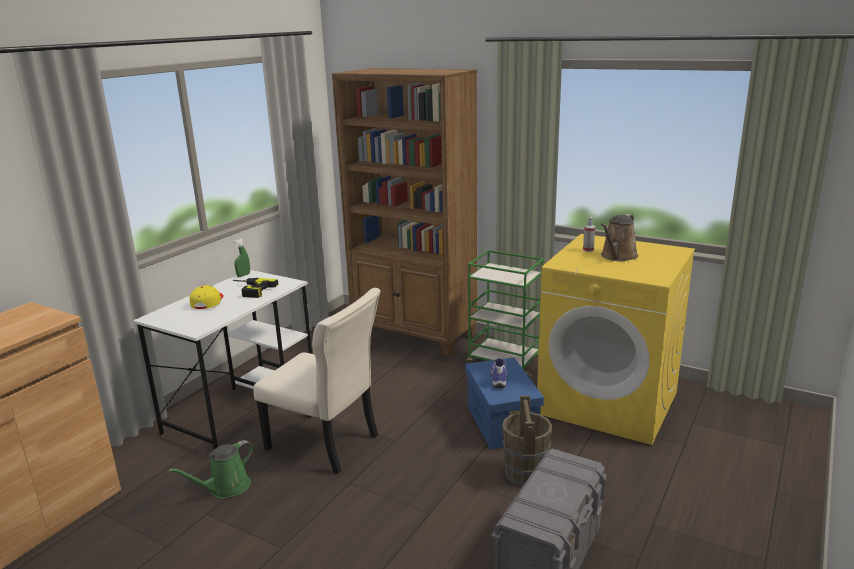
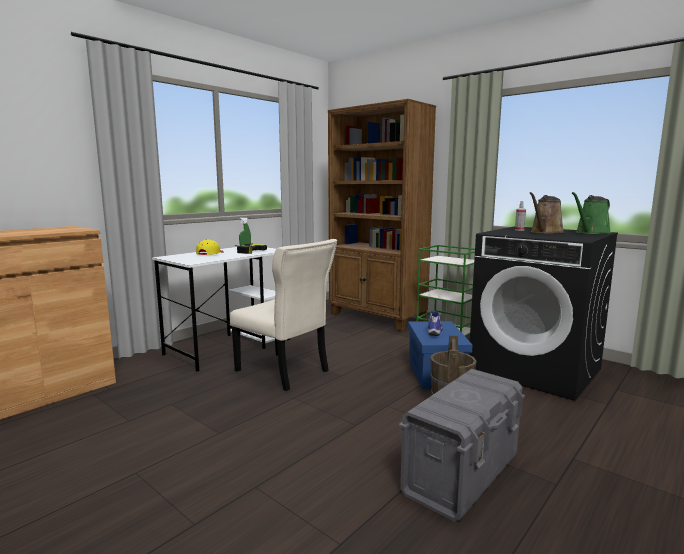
camera: 10 degrees right, 10 degrees down
green watering can [169,440,253,498] -> green watering can moved to [572,192,611,234]
yellow washing machine [537,234,695,445] -> black washing machine [469,226,618,401]

